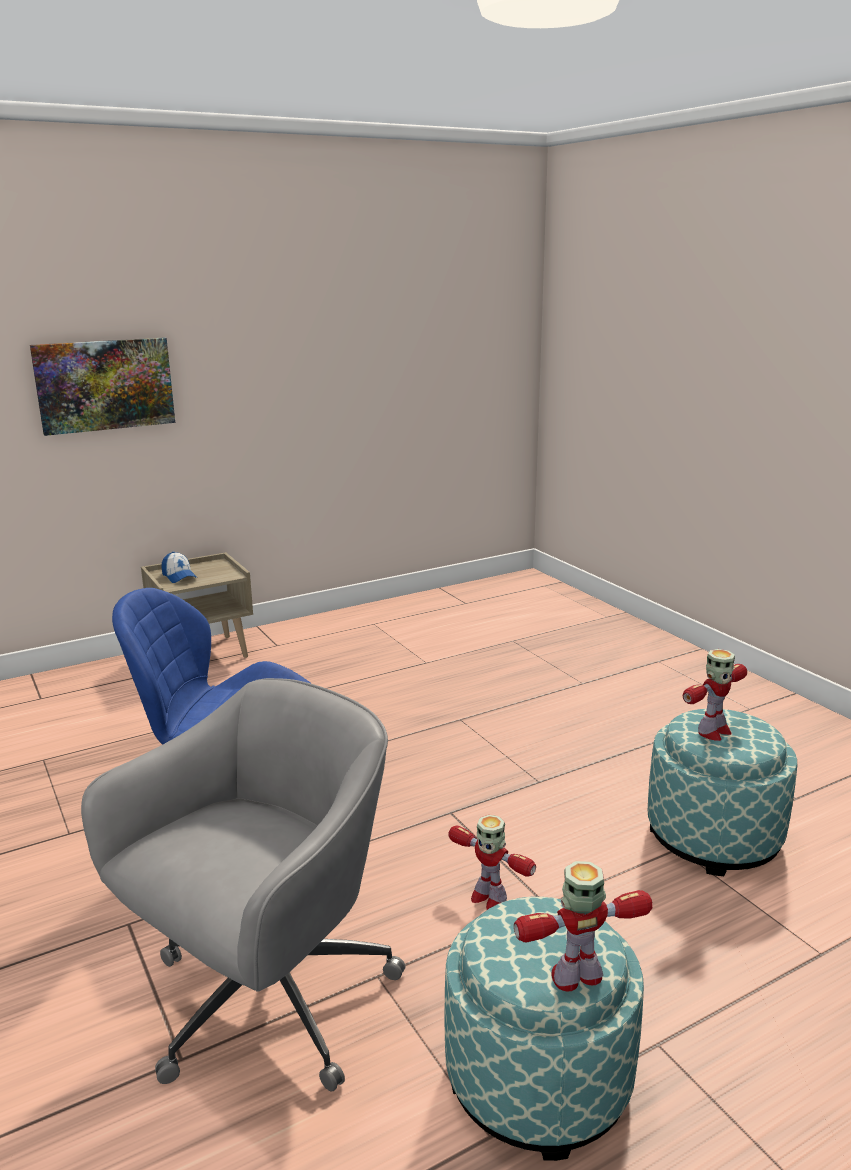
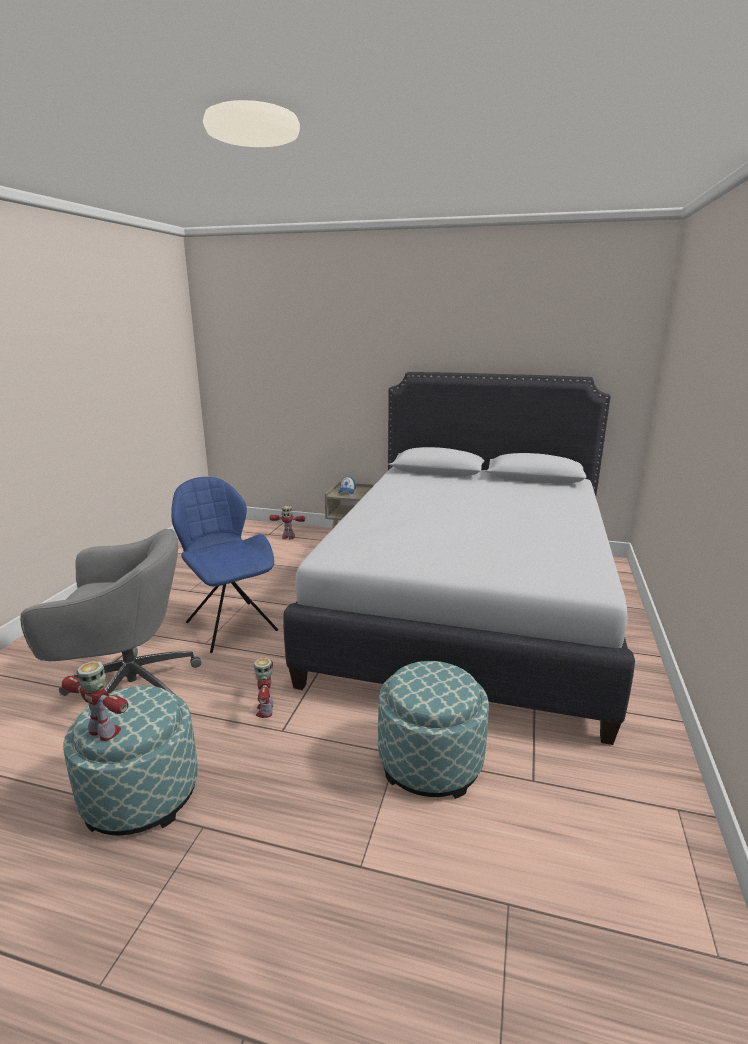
camera: 45 degrees right, 0 degrees up
picture [30,337,175,436] -> none
toy robot [683,649,747,741] -> toy robot moved to [269,505,305,540]
none -> white bed [283,372,635,745]

